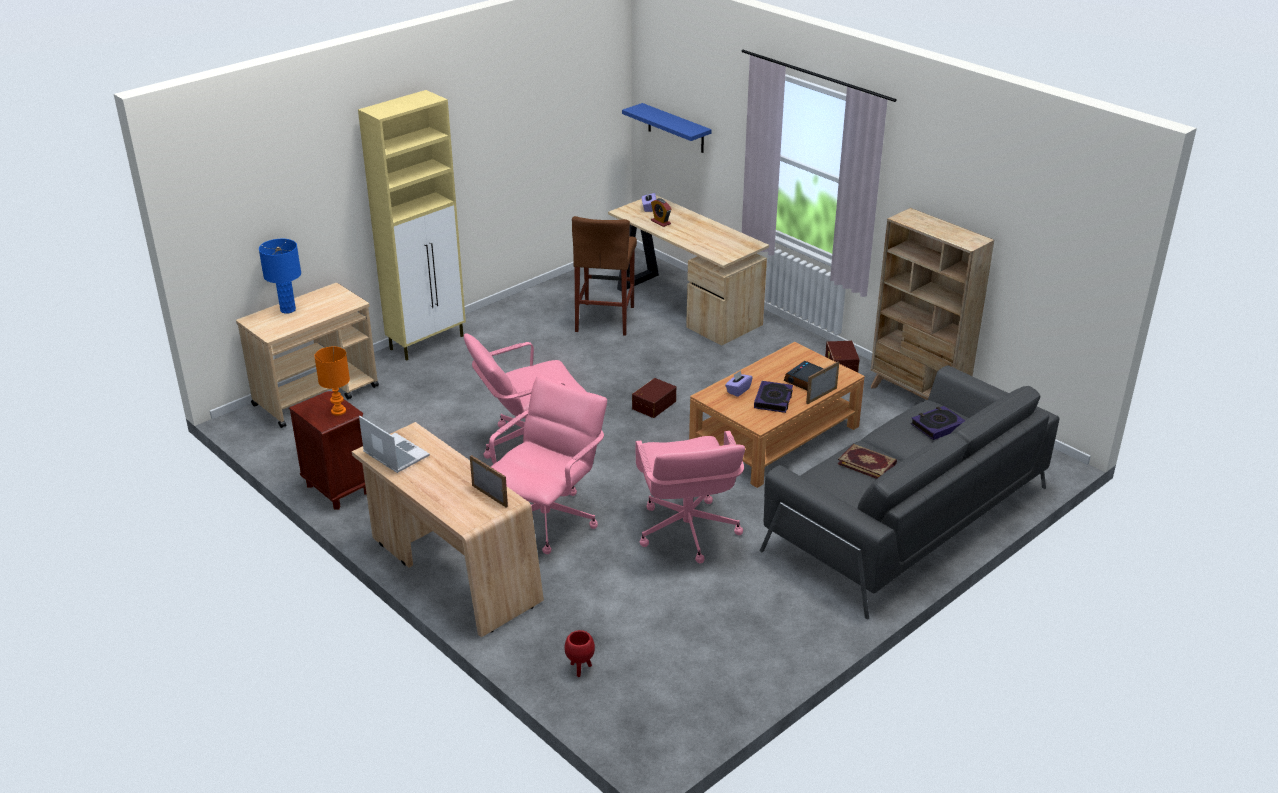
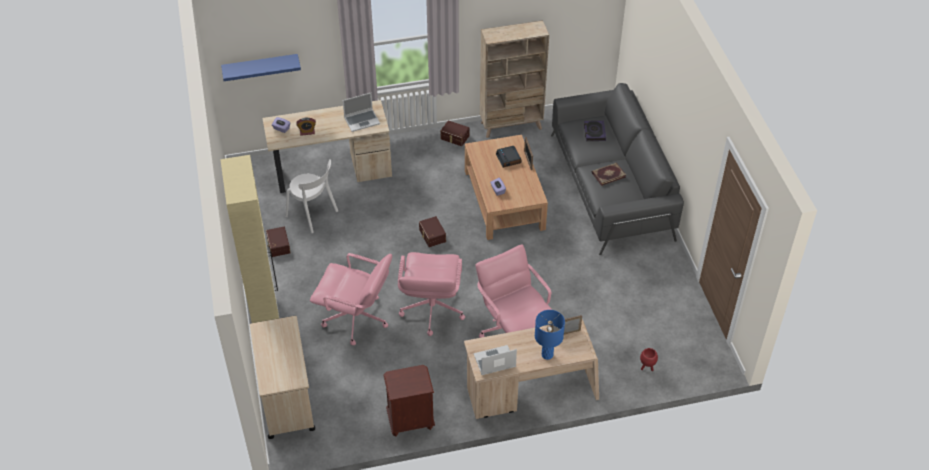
camera: 60 degrees left, 15 degrees up
blue table lamp [259,239,301,314] -> blue table lamp moved to [535,310,565,360]
orange table lamp [314,347,350,415] -> none
brown stool [572,216,637,336] -> white chair [285,159,338,233]
pink office chair [635,431,745,564] -> pink office chair moved to [310,253,392,345]
book [754,381,793,413] -> none
none -> brown storage box [266,227,291,257]
none -> laptop [343,93,380,132]

